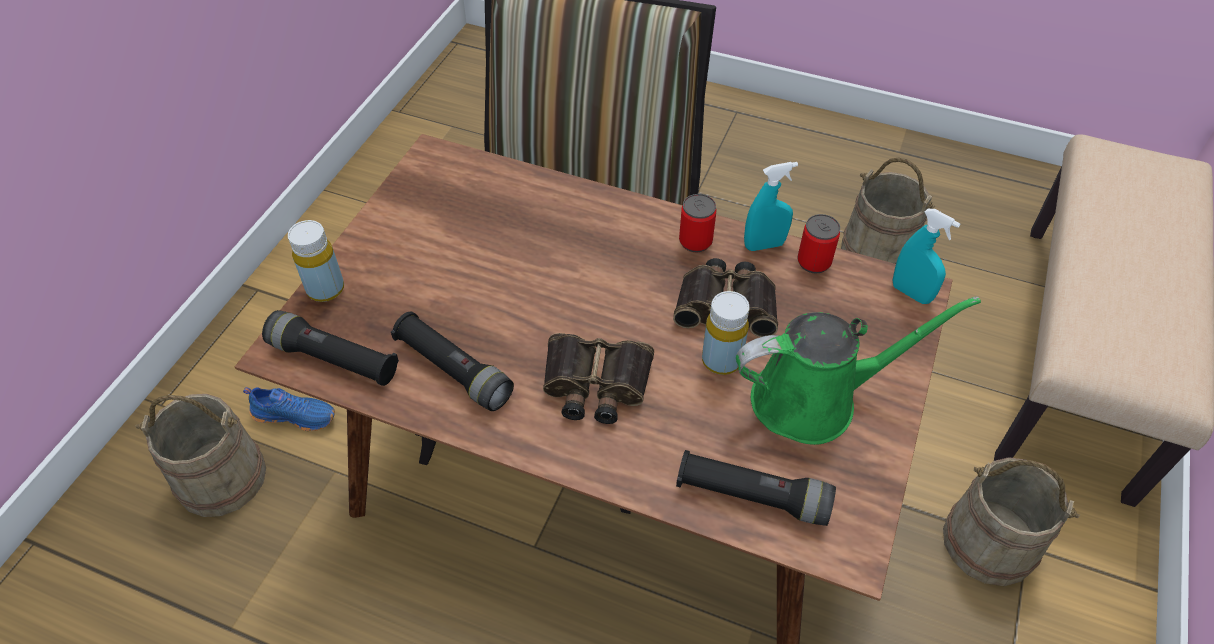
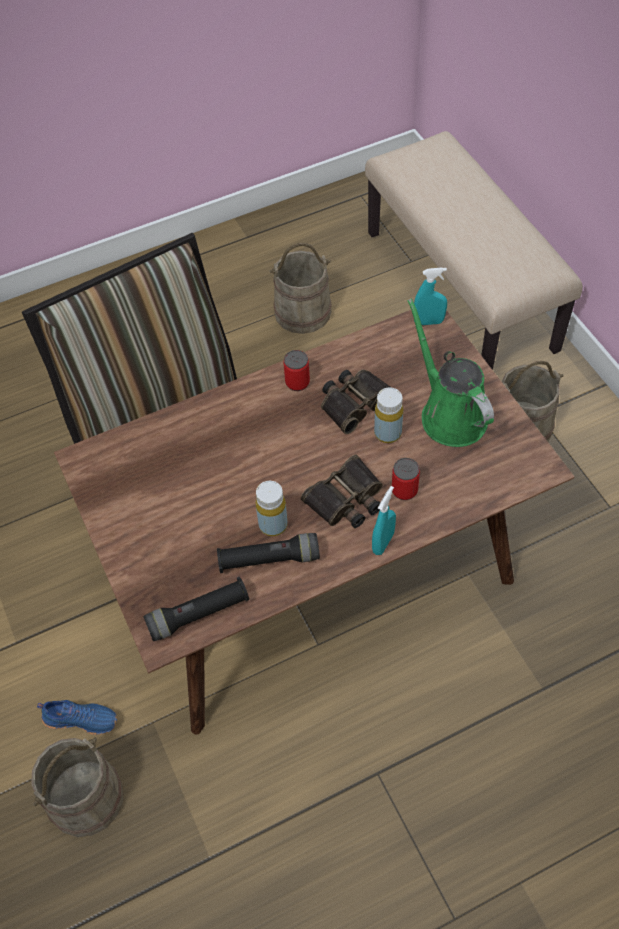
camera: 45 degrees left, 5 degrees up
blue shoe [243,387,335,431] -> blue shoe turned 45 degrees clockwise [37,700,117,735]
yellow bottle [288,220,344,302] -> yellow bottle moved to [256,481,288,536]
black flashlight [676,450,836,526] -> none
green watering can [736,296,981,445] -> green watering can turned 60 degrees counterclockwise [407,298,494,447]
turquoise spray bottle [744,162,798,251] -> turquoise spray bottle moved to [372,486,396,555]
can [798,214,840,274] -> can moved to [392,458,420,500]

